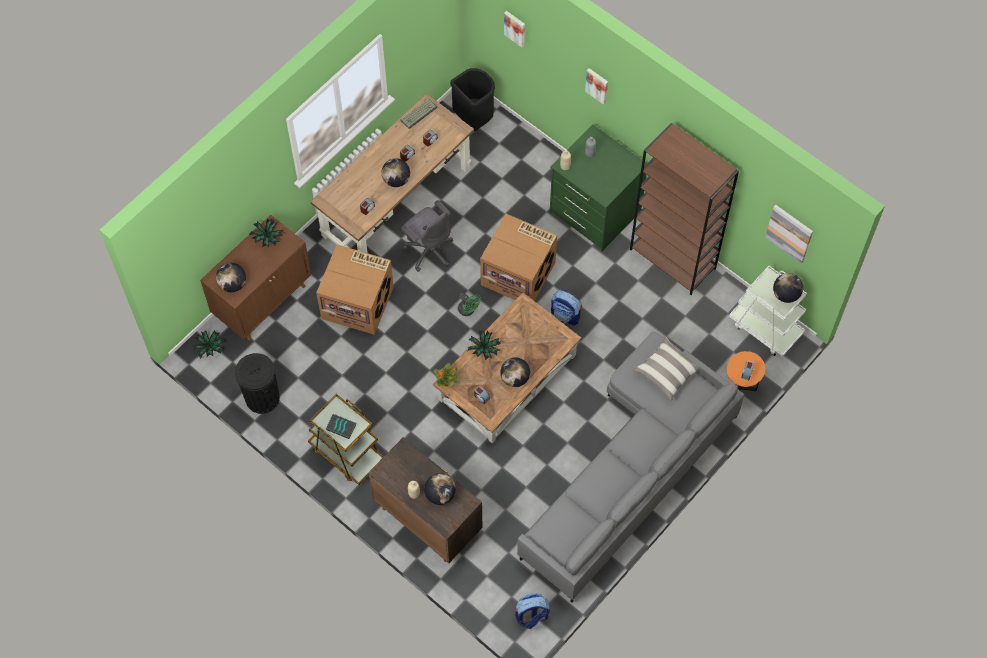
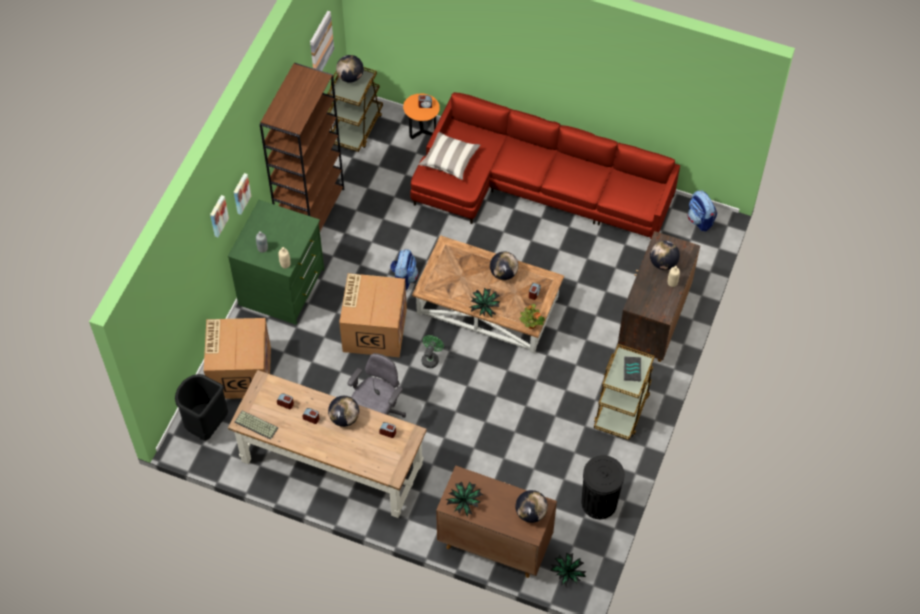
camera: 110 degrees left, 5 degrees down
cardboard box [316,245,394,335] -> cardboard box moved to [204,318,271,399]
picture [504,11,525,47] -> picture moved to [234,173,251,215]
grey sofa [517,332,744,603] -> red sofa [410,92,680,239]
white cart [729,266,807,357] -> brown cart [327,67,383,152]

